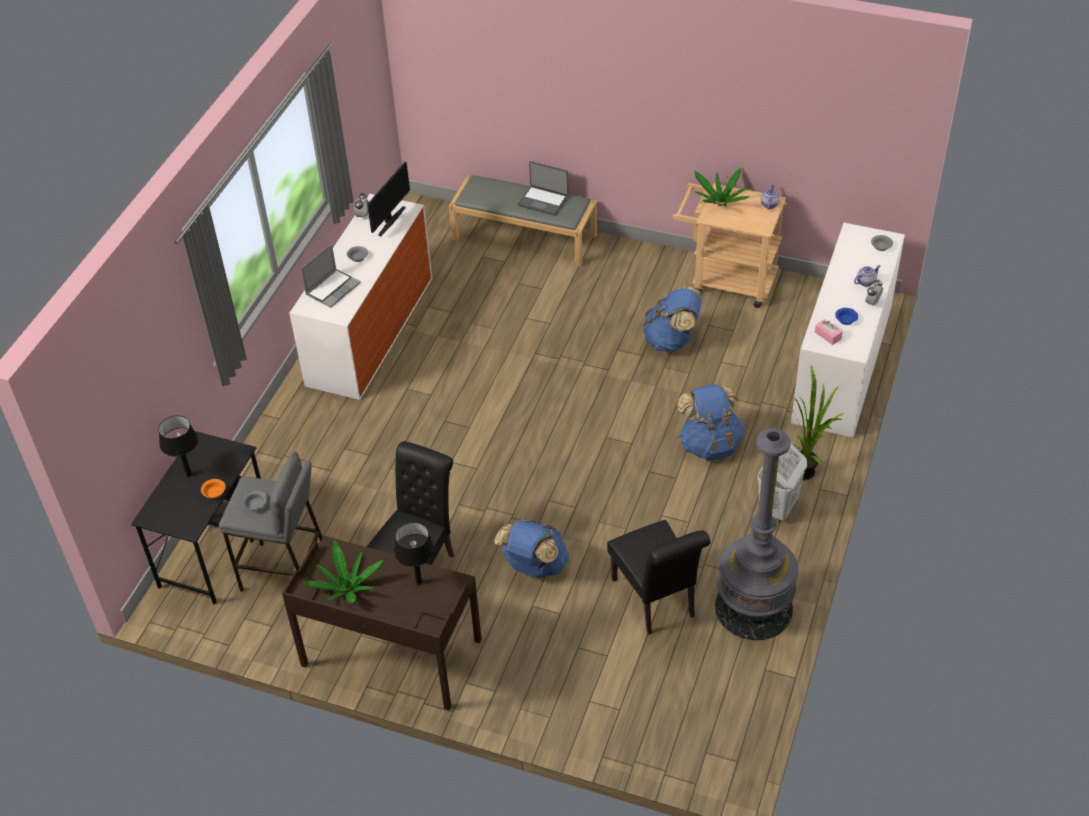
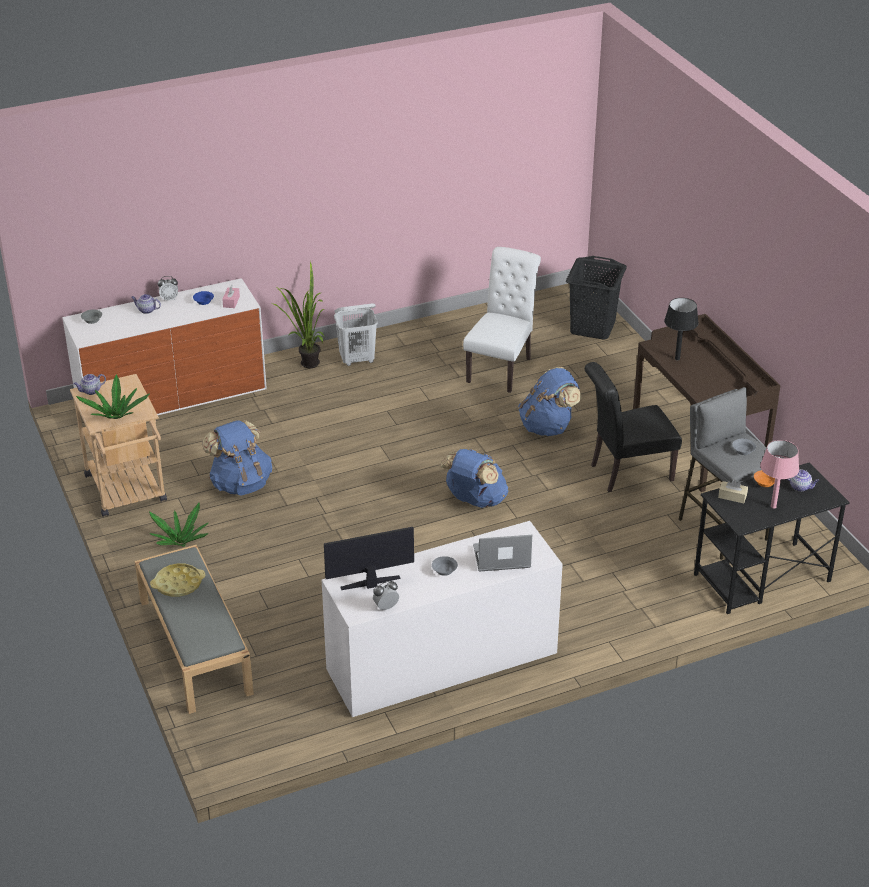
camera: 135 degrees left, 10 degrees down
black table lamp [158,415,198,477] -> pink table lamp [760,440,799,508]
potted plant [303,540,384,603] -> potted plant moved to [149,502,208,547]
laptop [518,161,569,216] -> yellow tray [150,563,206,597]
black chair [607,520,711,635] -> white chair [463,247,541,393]
blue backpack [677,384,744,461] -> blue backpack moved to [440,449,509,508]
grey floor lamp [715,429,798,640] -> none
none -> black laundry basket [566,256,627,340]
none -> beige tissue box [718,480,748,503]
none -> teapot [787,469,819,492]

